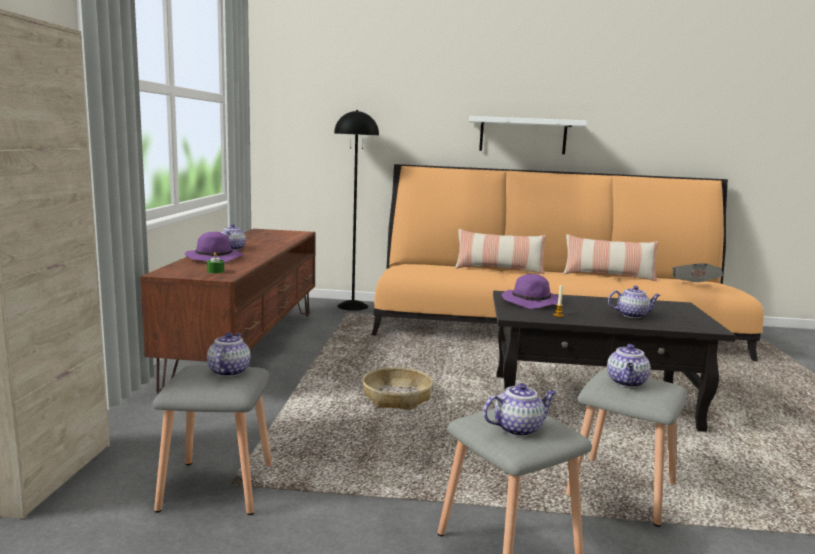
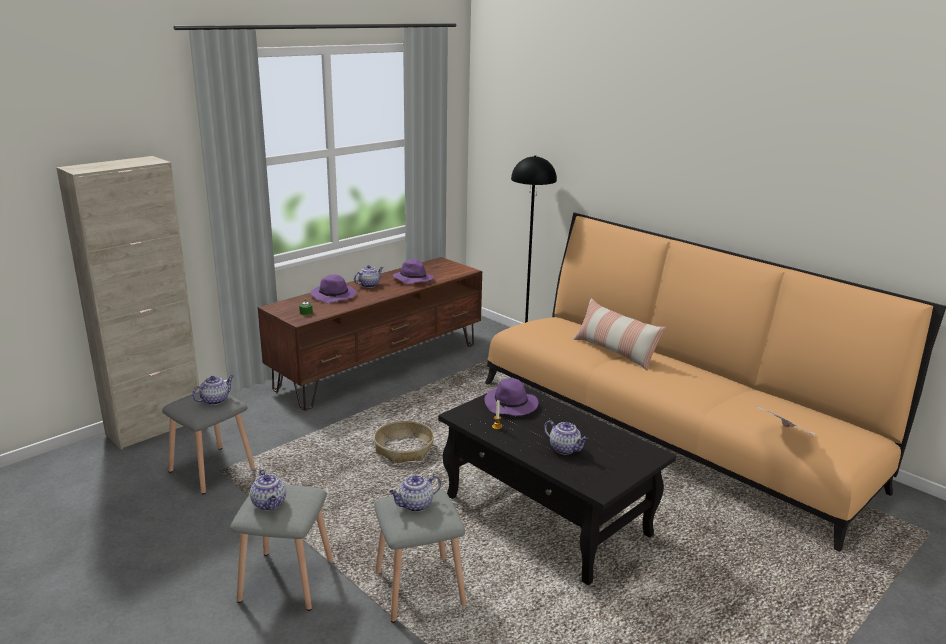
camera: 40 degrees right, 10 degrees up
white shelf [469,116,587,154] -> none
teapot [483,383,556,437] -> teapot turned 45 degrees clockwise [250,469,286,510]
pillow [563,234,658,281] -> none
none -> purple hat [393,259,434,284]

